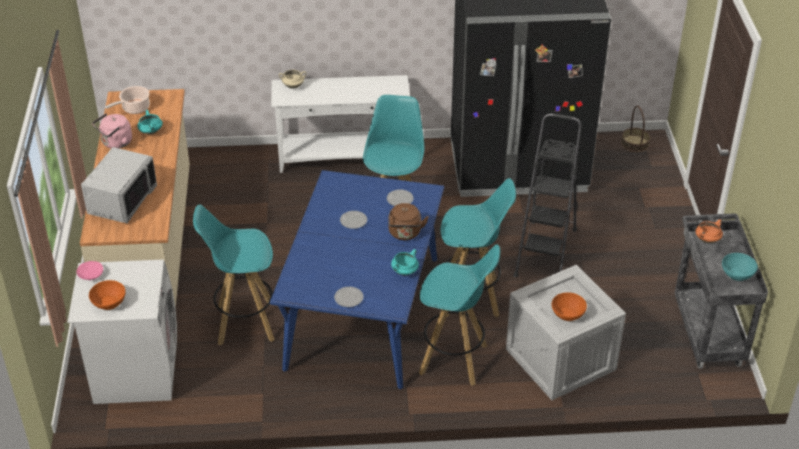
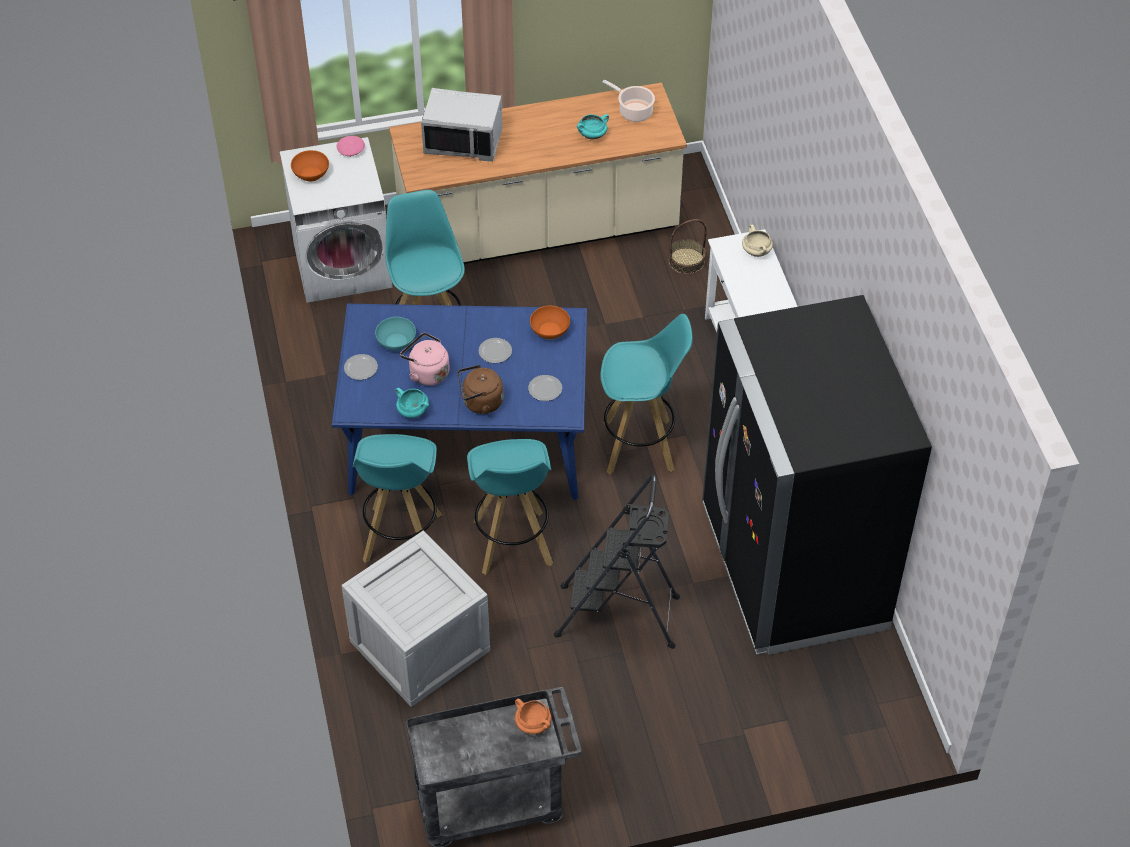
camera: 80 degrees right, 10 degrees up
pink kettle [92,113,132,148] -> pink kettle moved to [400,333,450,386]
orange bowl [552,292,587,321] -> orange bowl moved to [530,306,570,339]
basket [621,105,650,152] -> basket moved to [668,219,707,274]
turquoise bowl [722,253,758,281] -> turquoise bowl moved to [375,317,416,351]

